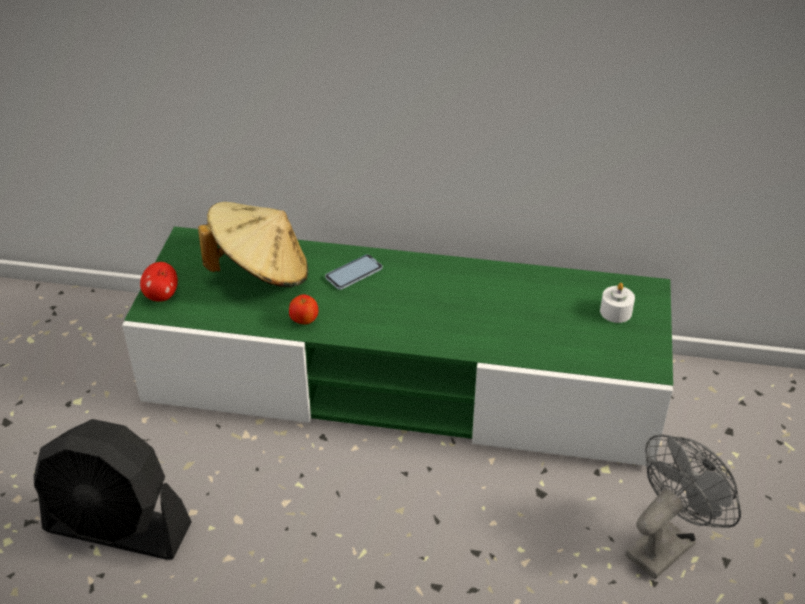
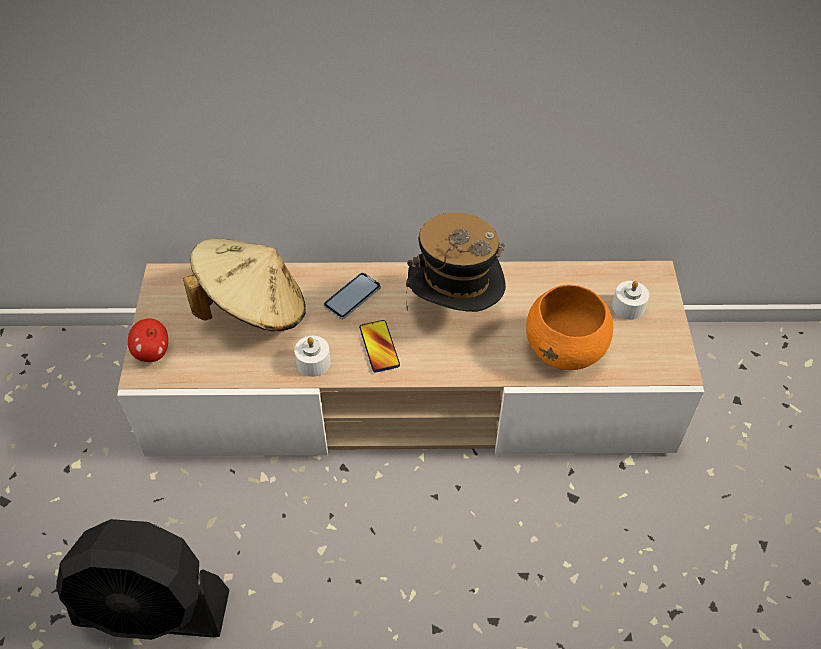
camera: 10 degrees left, 10 degrees up
green tv stand [122,227,673,467] -> beige tv stand [117,261,704,456]
apple [289,294,318,324] -> white candle [294,336,331,377]
grey fan [625,434,741,579] -> none
none -> phone [359,320,400,373]
none -> hat [406,213,506,312]
none -> orange bowl [526,284,613,370]

